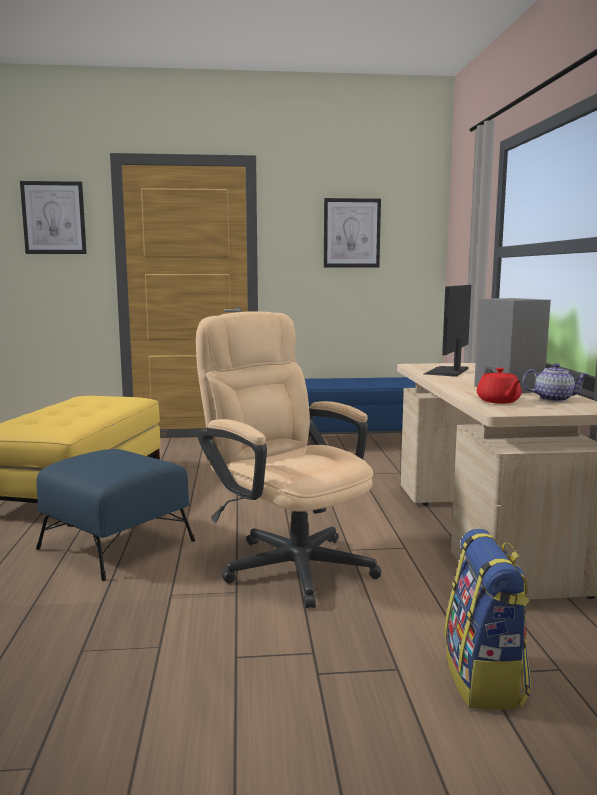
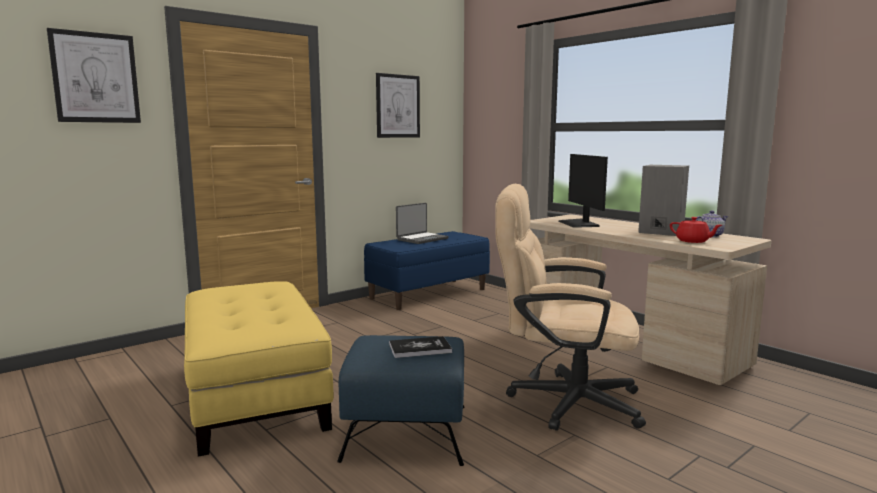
camera: 35 degrees left, 0 degrees up
backpack [444,529,531,710] -> none
none -> book [389,336,452,358]
none -> laptop [396,203,449,244]

